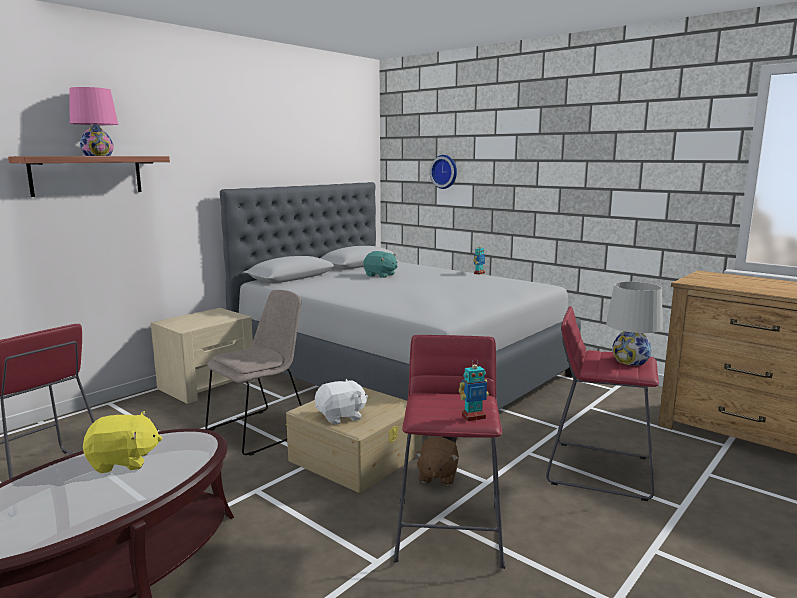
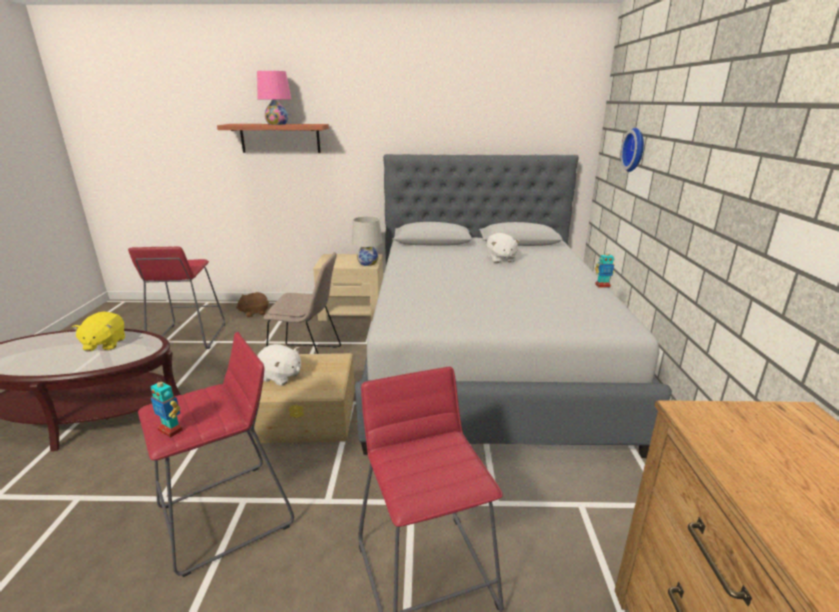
camera: 50 degrees right, 10 degrees up
yellow plush toy [83,411,163,473] -> yellow plush toy turned 45 degrees clockwise [72,311,125,351]
turquoise plush toy [364,251,398,278] -> white plush toy [486,233,520,263]
brown plush toy [415,437,459,486] -> brown plush toy moved to [236,292,269,318]
white table lamp [606,282,663,366] -> white table lamp moved to [352,216,383,266]

